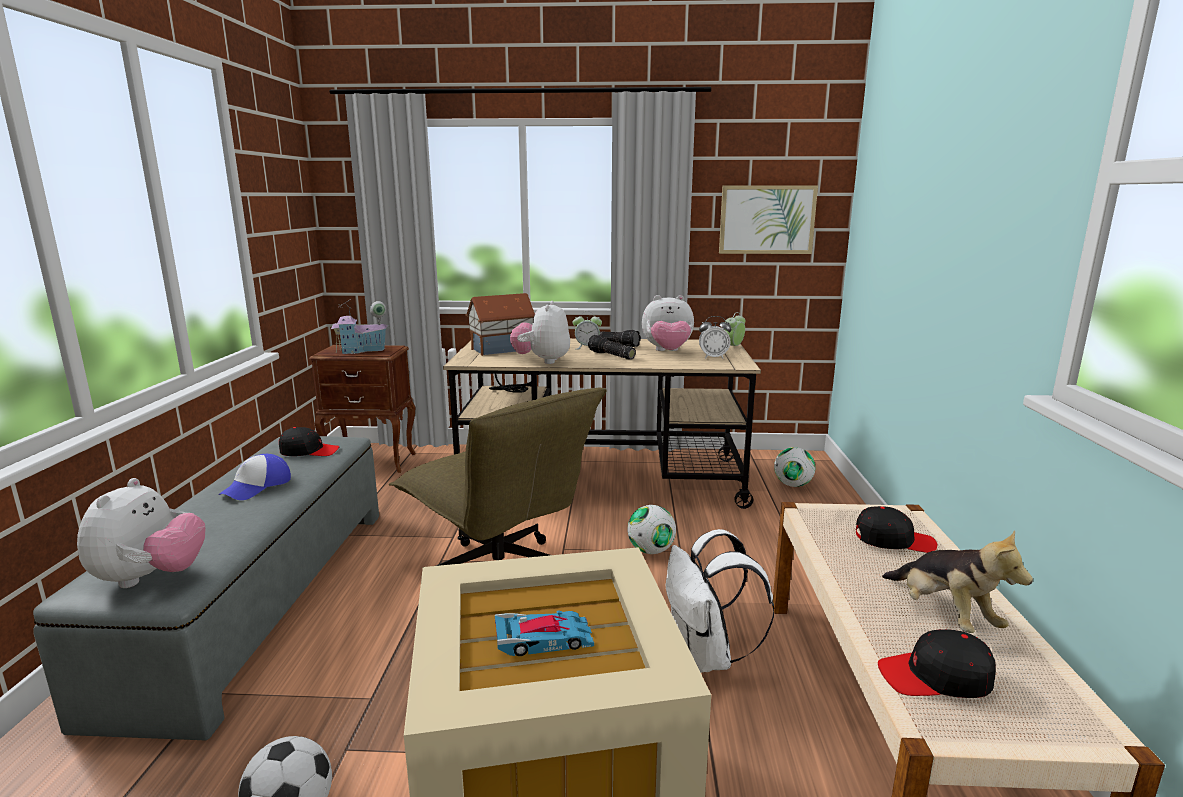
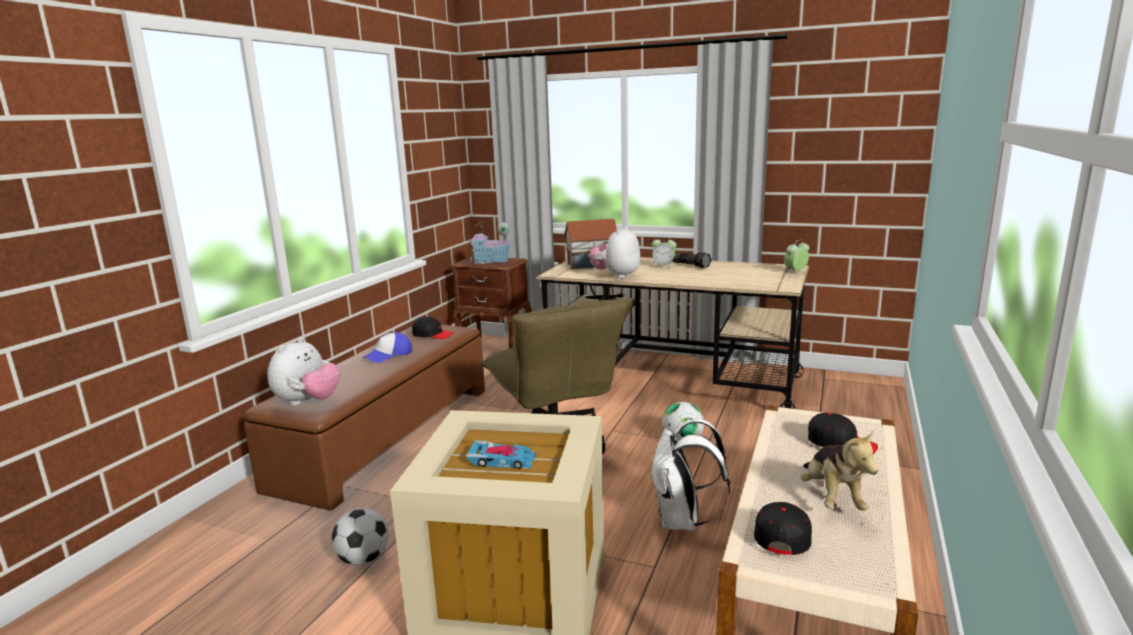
camera: 20 degrees right, 0 degrees up
grey bench [33,436,379,740] -> brown bench [244,325,485,511]
flashlight [588,335,636,360] -> none
plush toy [642,295,694,351] -> none
alarm clock [699,316,731,359] -> none
picture [719,185,818,254] -> none
football [774,447,815,487] -> none
black cap [878,629,996,698] -> black cap turned 90 degrees clockwise [754,502,812,555]

